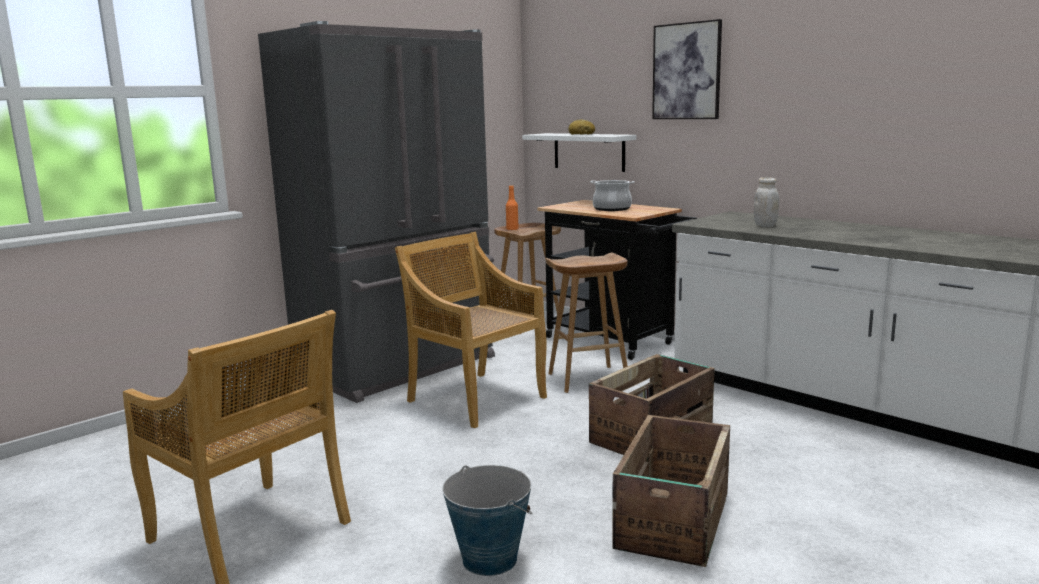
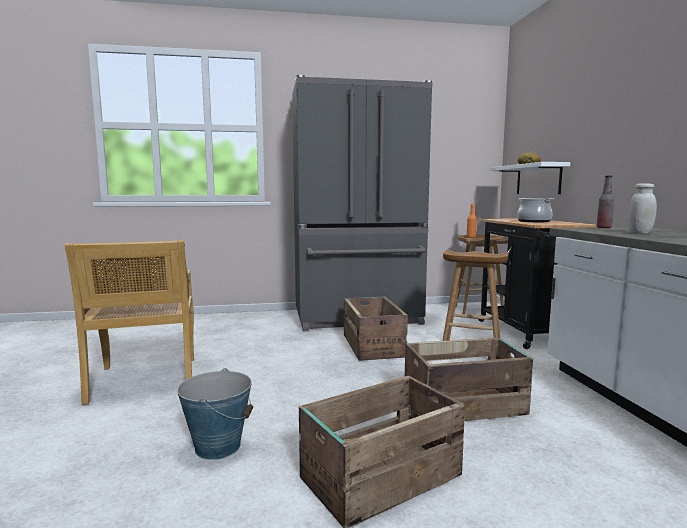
camera: 35 degrees right, 5 degrees down
beige chair [395,232,547,428] -> crate [344,297,408,361]
picture [652,19,722,119] -> none
none -> bottle [597,176,614,228]

